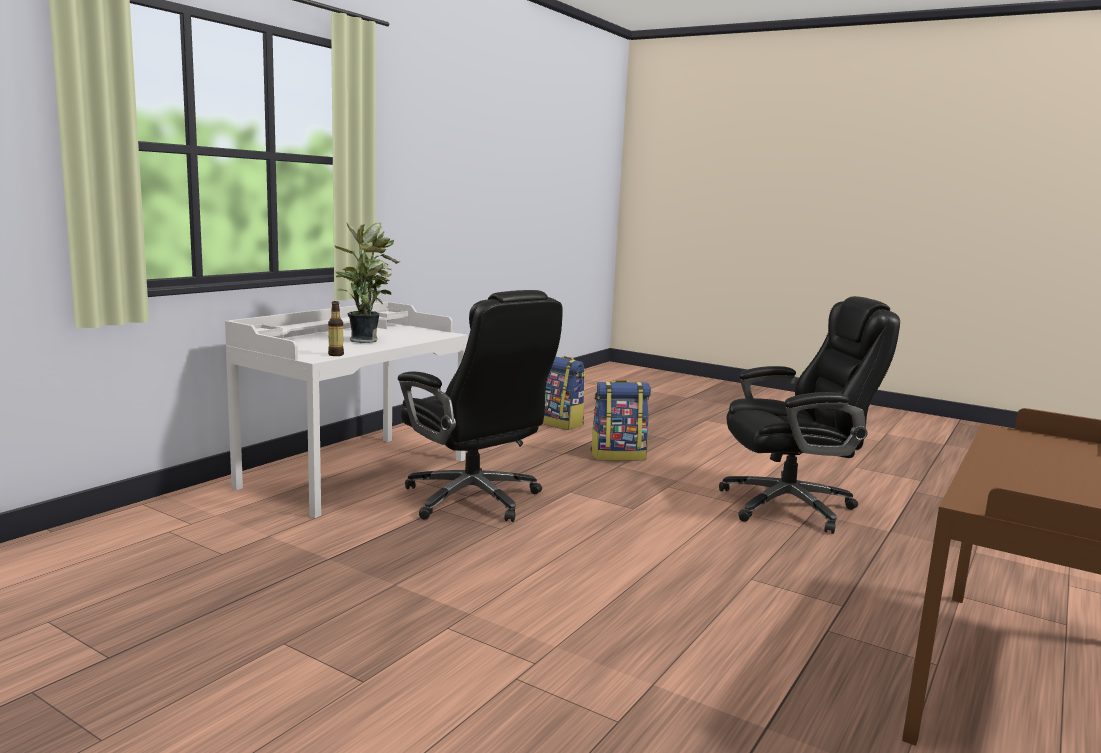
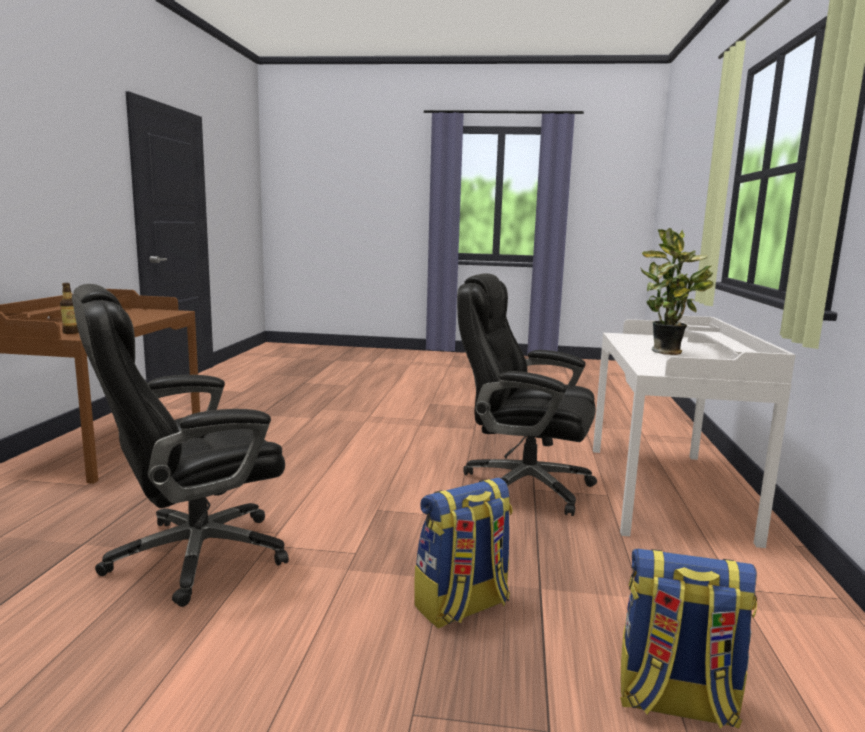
camera: 155 degrees right, 0 degrees up
bottle [328,301,344,356] -> bottle moved to [60,283,79,334]

